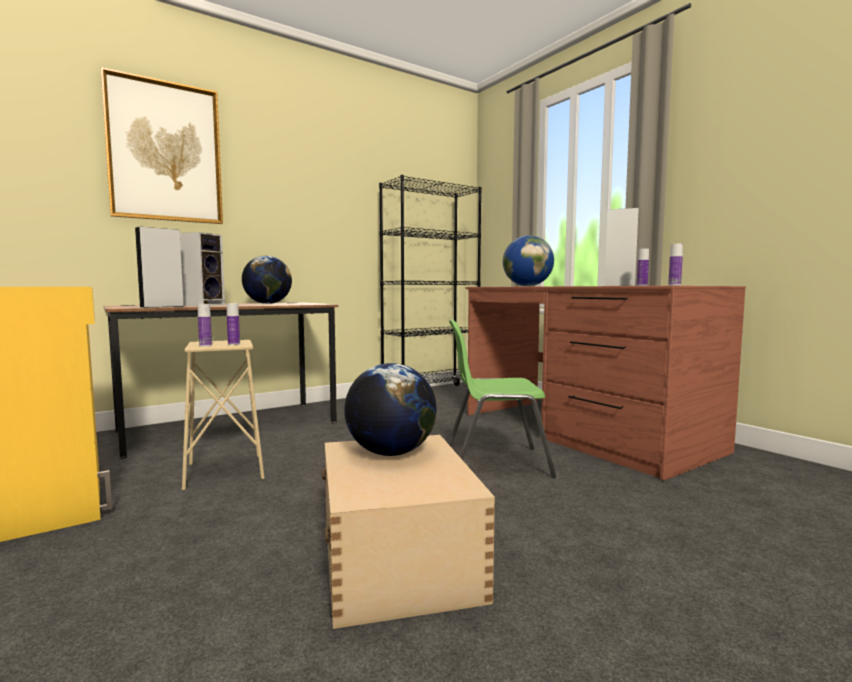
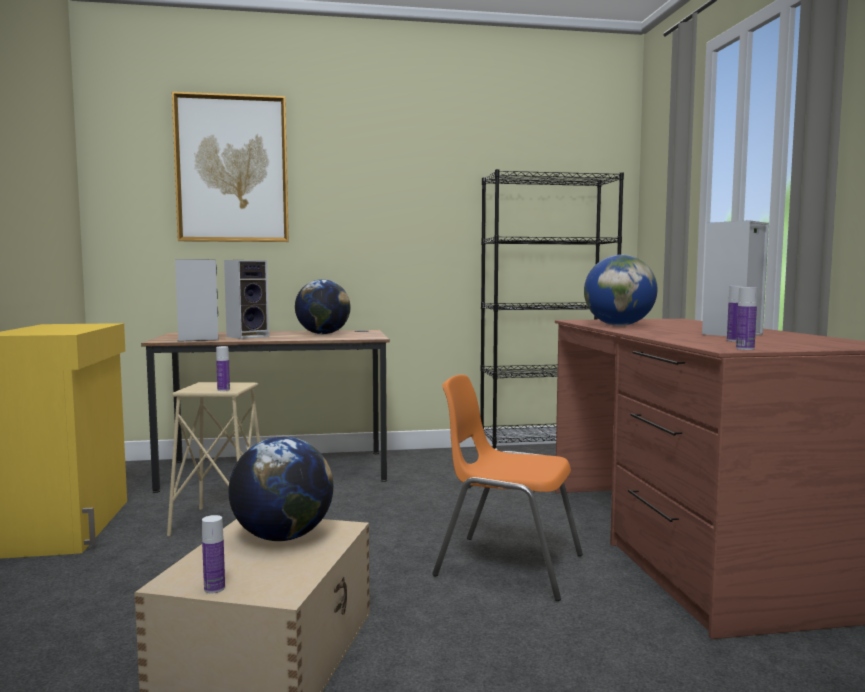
camera: 25 degrees right, 0 degrees up
bottle [198,304,212,347] -> bottle moved to [202,515,225,593]
green chair [448,319,556,478] -> orange chair [432,375,583,601]

